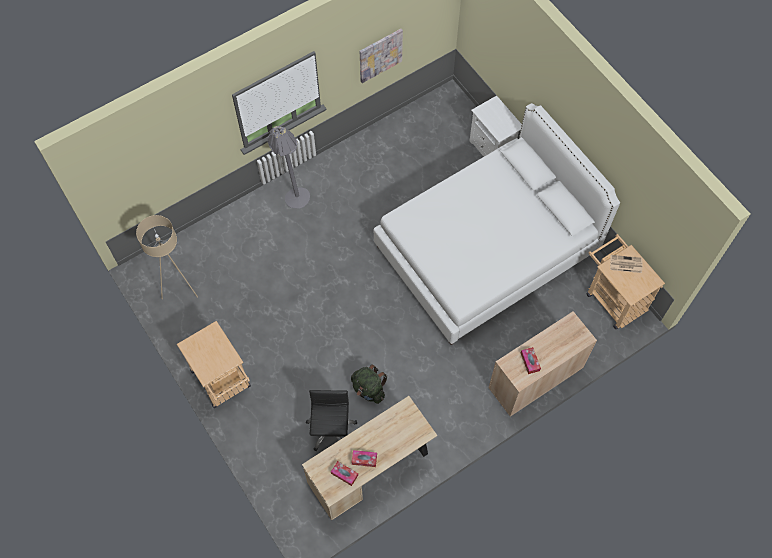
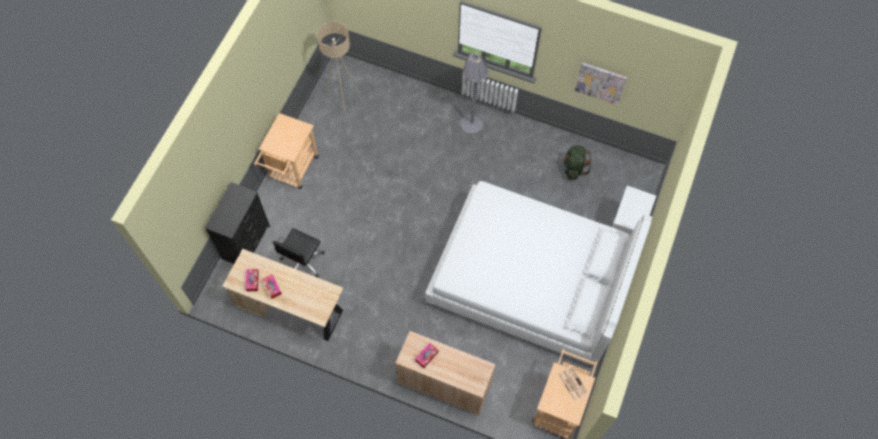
camera: 55 degrees right, 0 degrees up
black office chair [306,390,357,451] -> black office chair turned 150 degrees clockwise [272,228,325,278]
green backpack [351,364,388,404] -> green backpack moved to [562,145,591,180]
none -> black dresser [205,182,270,264]

